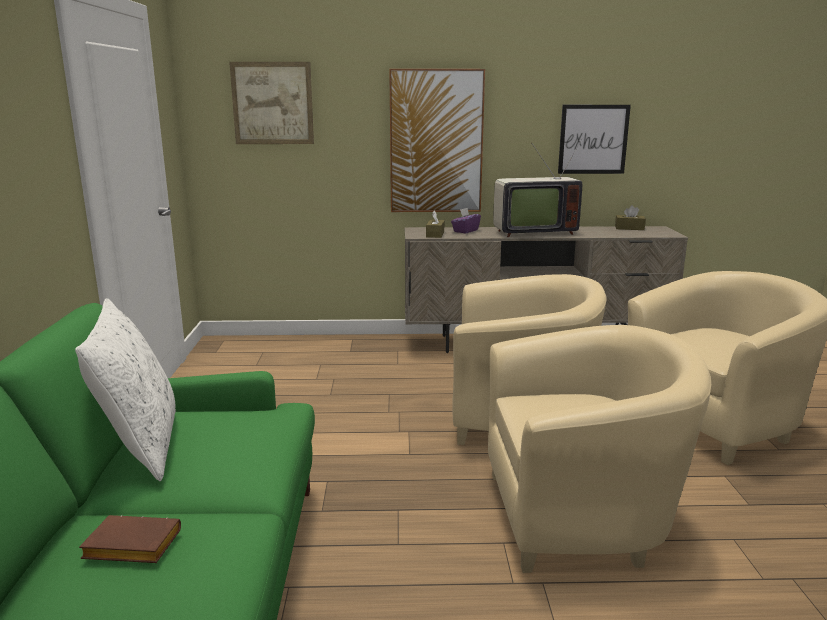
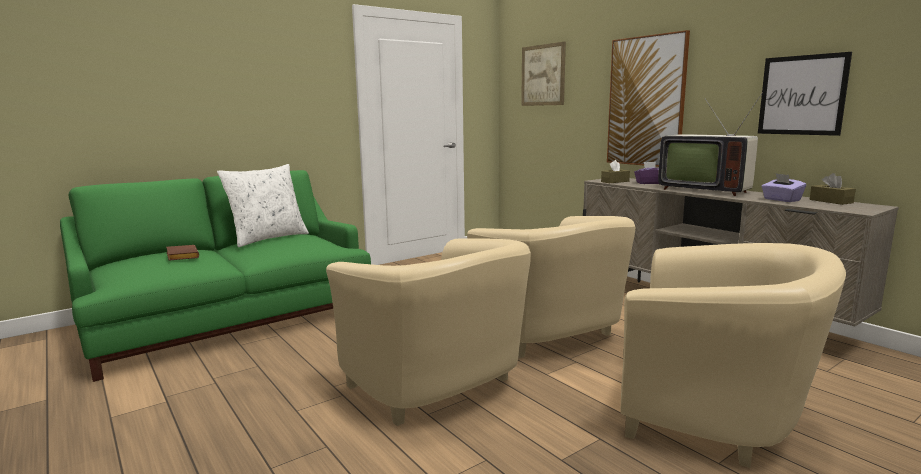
camera: 55 degrees right, 5 degrees down
none -> purple tissue box [761,173,806,202]

